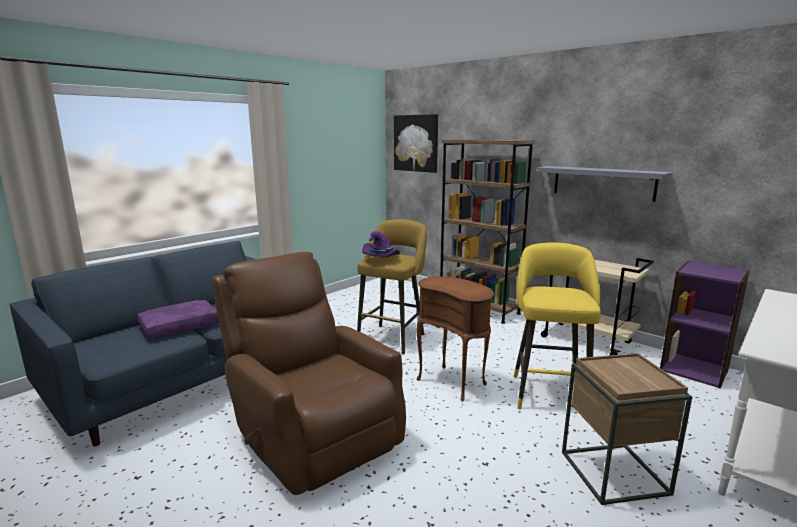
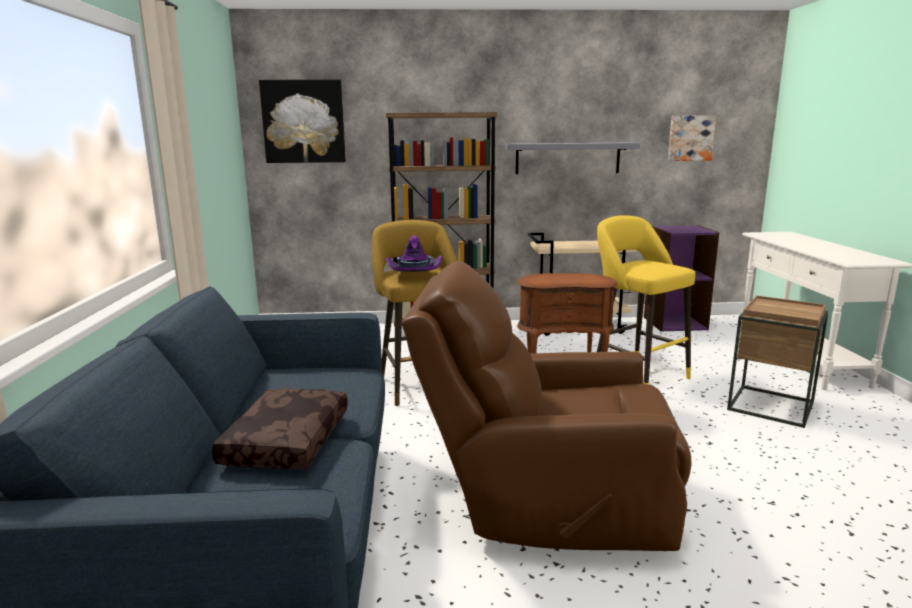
camera: 45 degrees left, 0 degrees up
purple pillow [137,300,219,339] -> brown pillow [212,388,348,469]
none -> picture [668,115,716,161]

